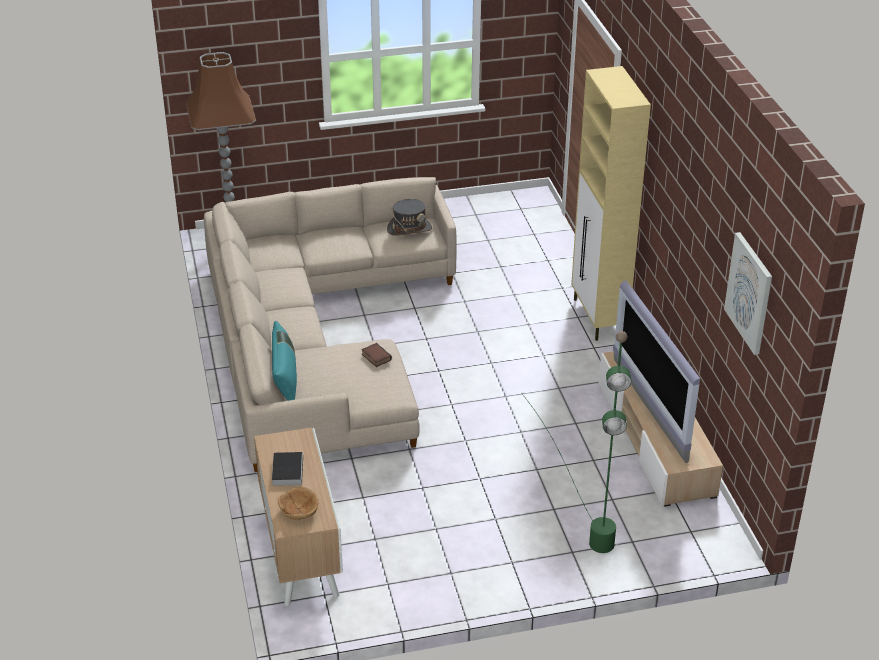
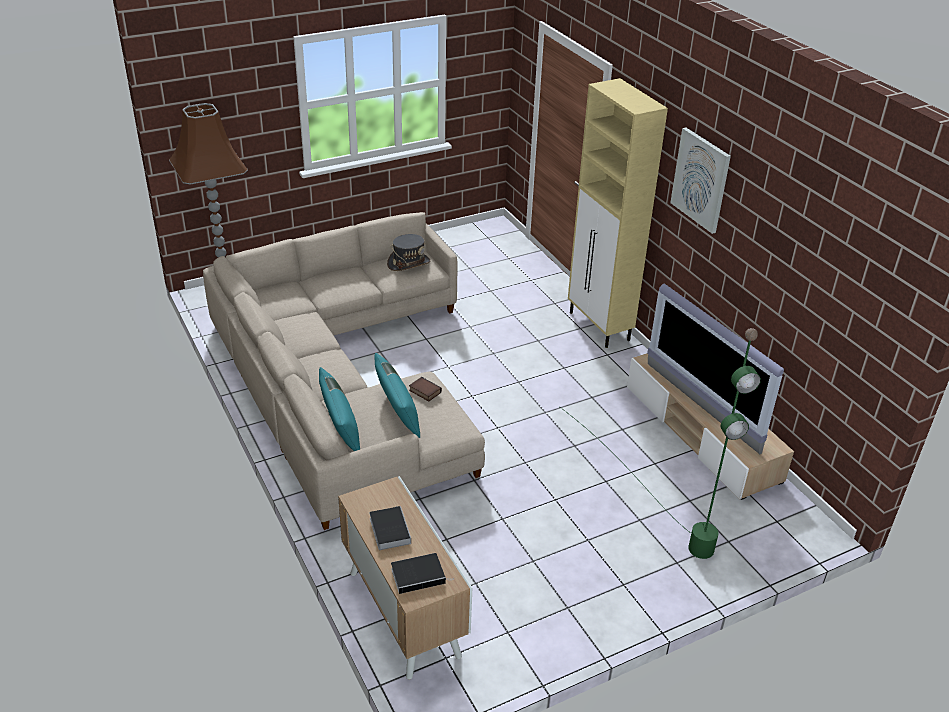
camera: 15 degrees left, 0 degrees up
brown bowl [278,487,318,520] -> book [391,553,447,594]
picture [724,232,772,355] -> picture moved to [670,128,731,234]
none -> turquoise pillow [375,353,420,438]

